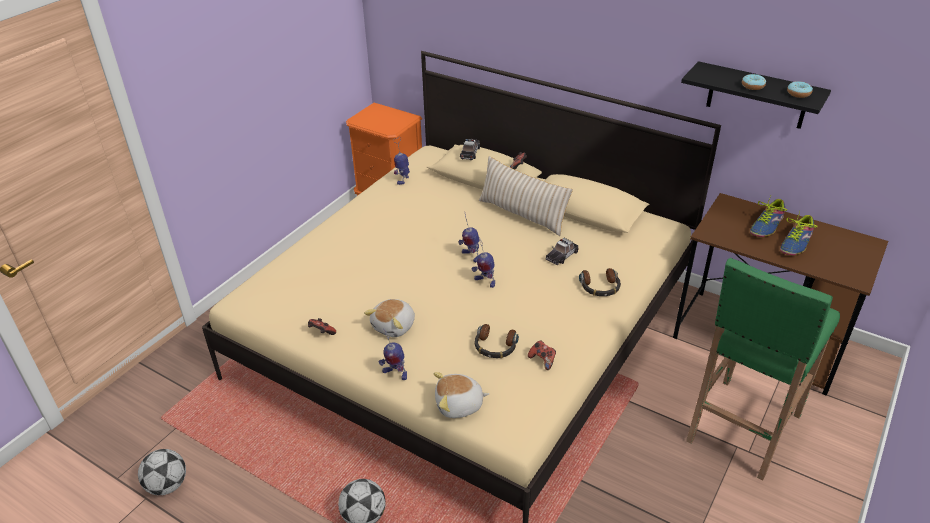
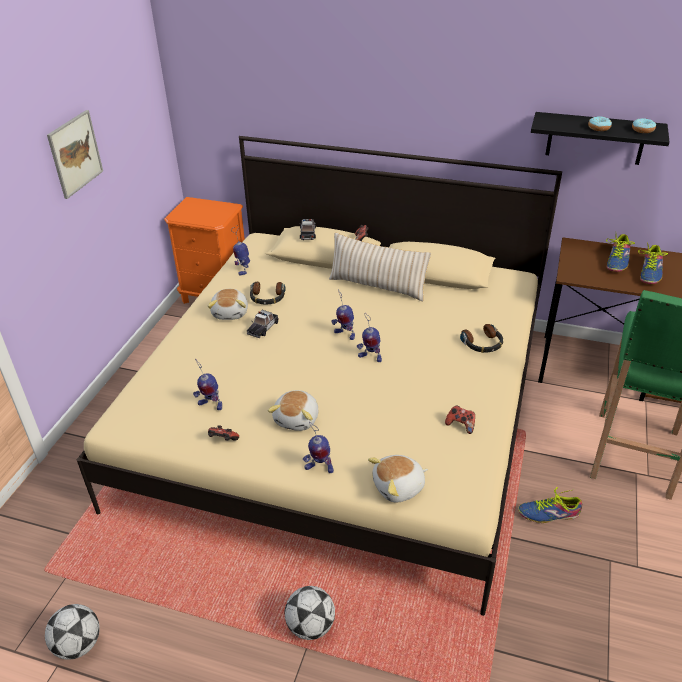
camera: 15 degrees left, 0 degrees up
headphones [475,324,519,358] -> headphones moved to [250,282,285,305]
toy car [546,238,579,265] -> toy car moved to [247,310,279,338]
none -> picture [47,110,103,199]
none -> toy robot [193,359,222,410]
none -> plush toy [208,289,248,320]
none -> shoe [518,487,582,523]

